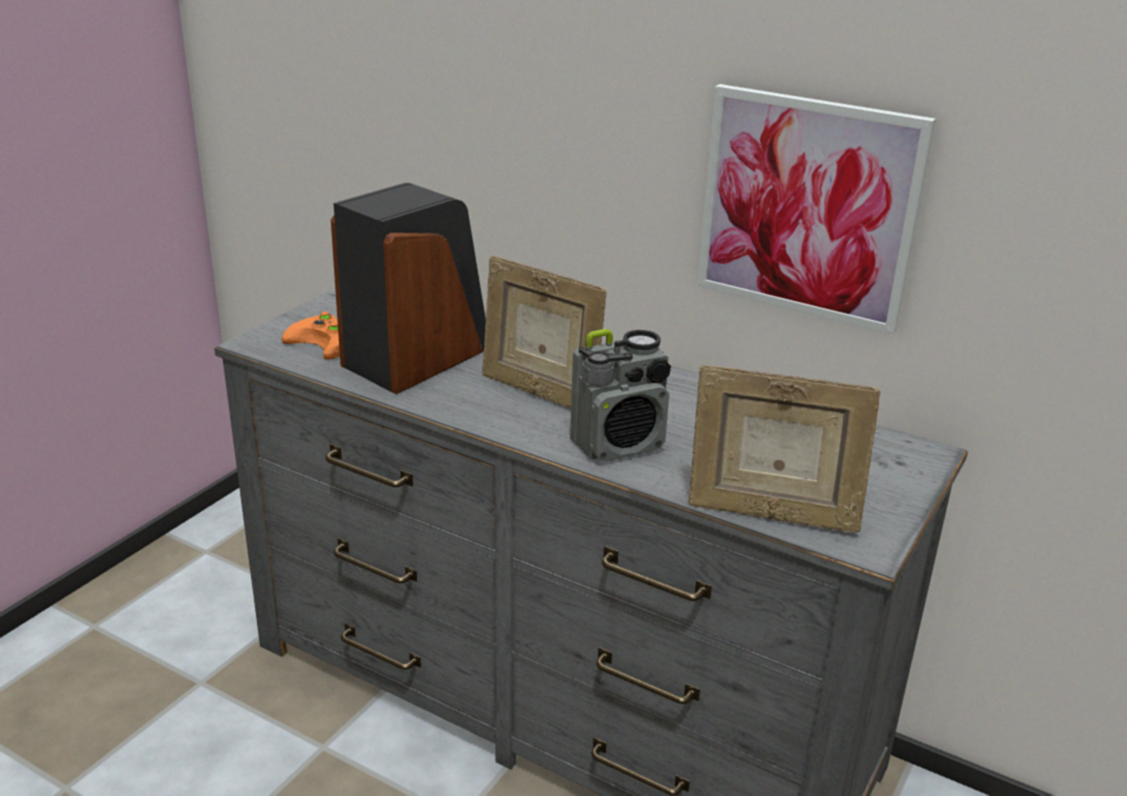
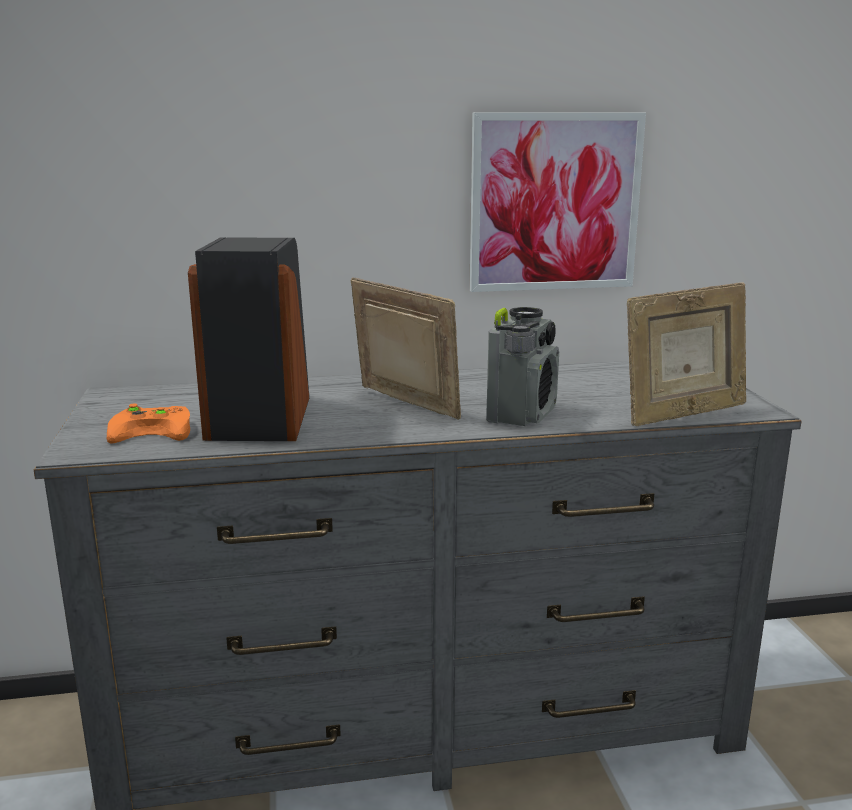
camera: 40 degrees left, 10 degrees down
picture frame [482,256,607,409] -> picture frame turned 135 degrees counterclockwise [351,277,461,420]

